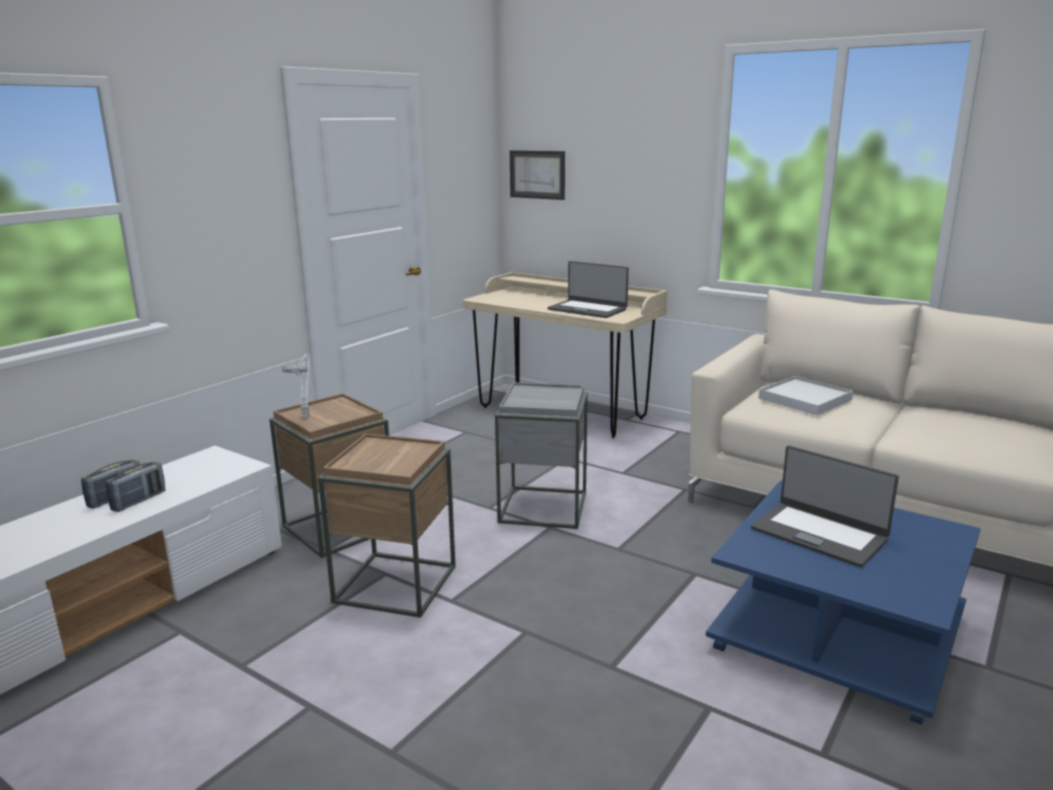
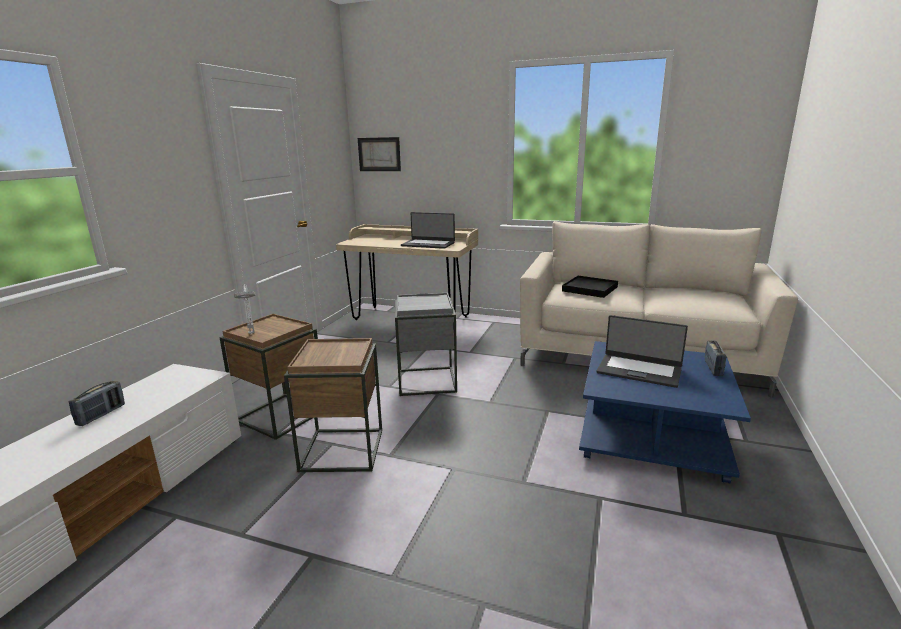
camera: 15 degrees left, 0 degrees up
radio [105,462,166,512] -> radio moved to [705,340,726,376]
white tray [758,376,853,415] -> black tray [562,276,618,298]

